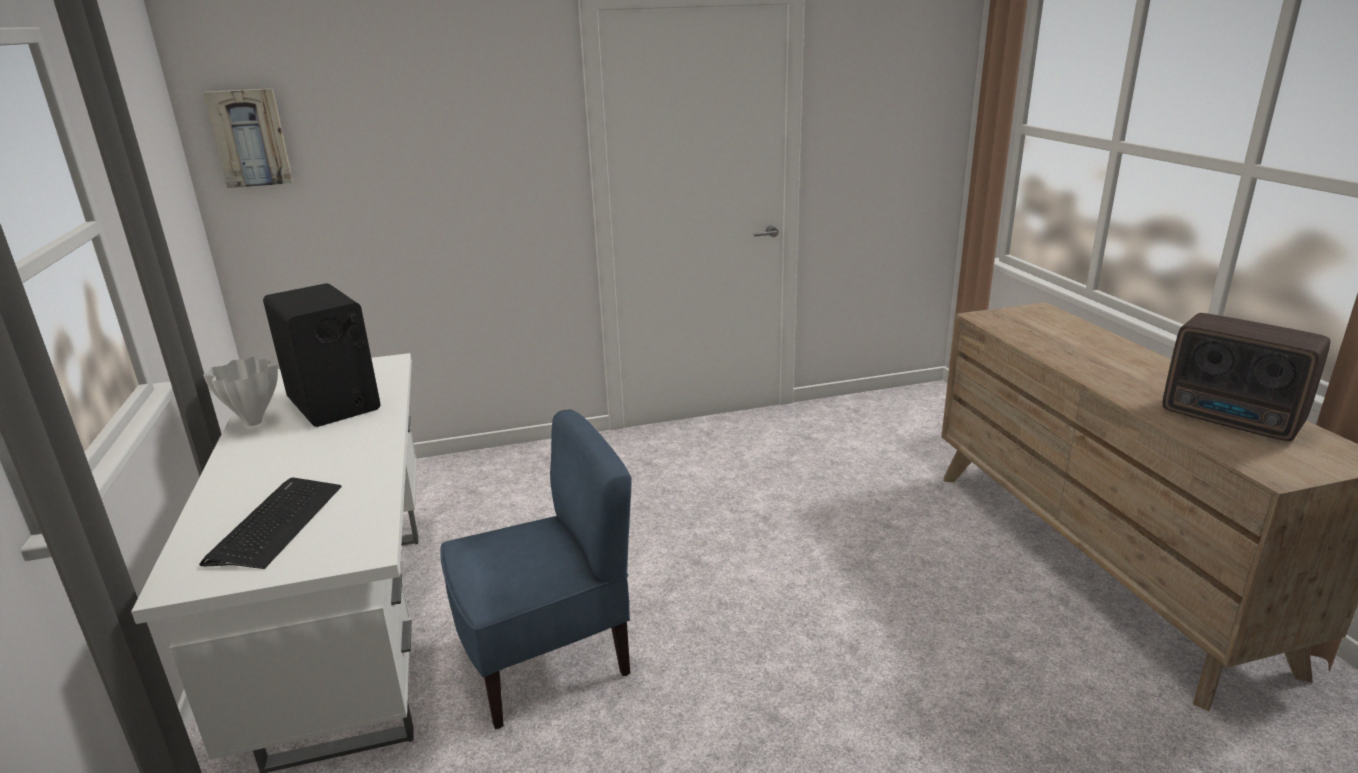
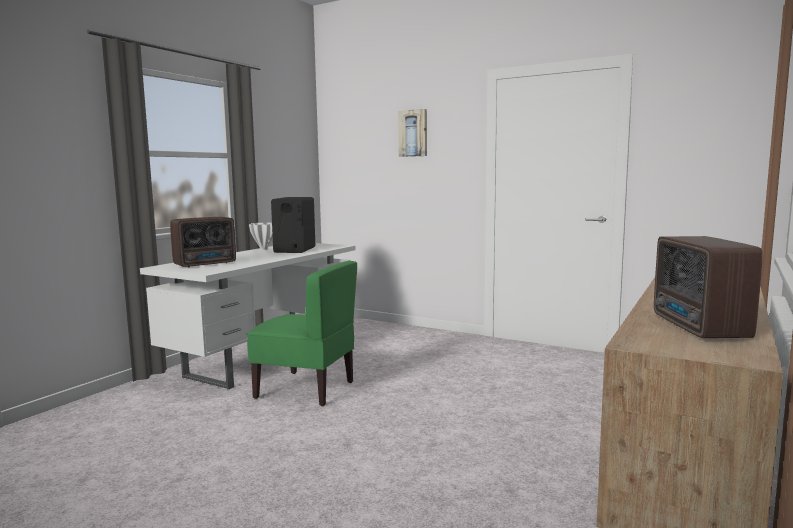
camera: 45 degrees right, 15 degrees down
keyboard [200,477,342,569] -> radio [170,217,236,267]
picture [203,88,293,188] -> picture moved to [398,109,427,157]
blue chair [440,410,632,729] -> green chair [247,261,357,406]

